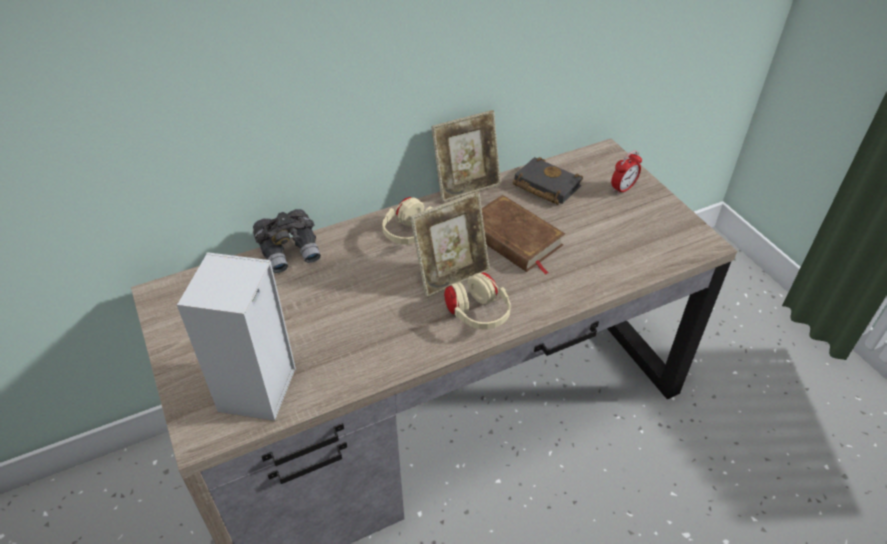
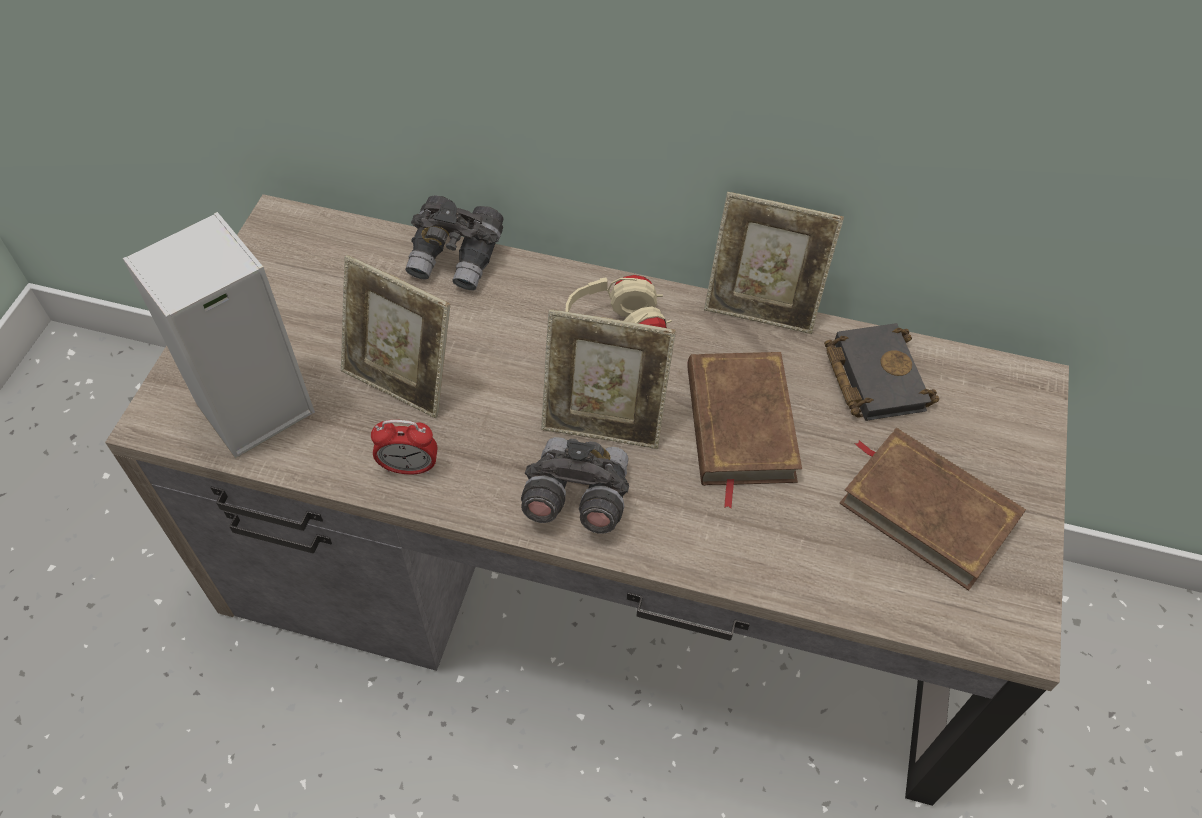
camera: 40 degrees right, 10 degrees up
beige headphones [444,272,511,329] -> grey binoculars [521,437,629,534]
alarm clock [611,150,642,195] -> alarm clock moved to [371,420,438,475]
none -> picture frame [341,255,450,418]
none -> brown book [840,428,1026,591]

